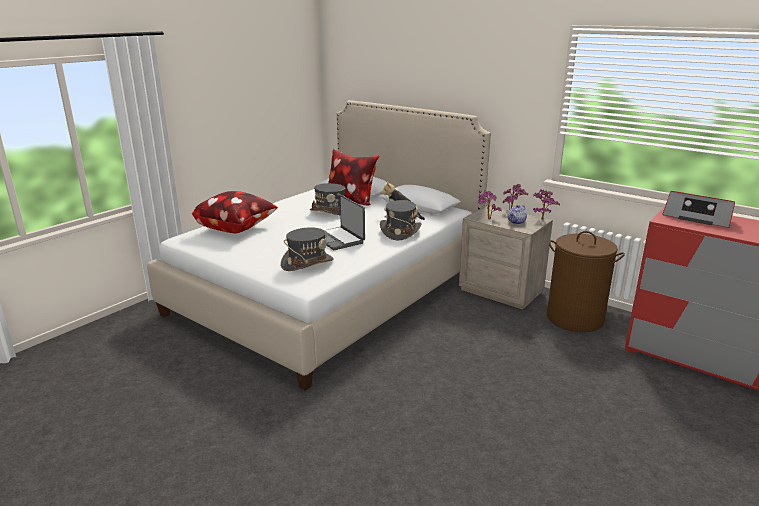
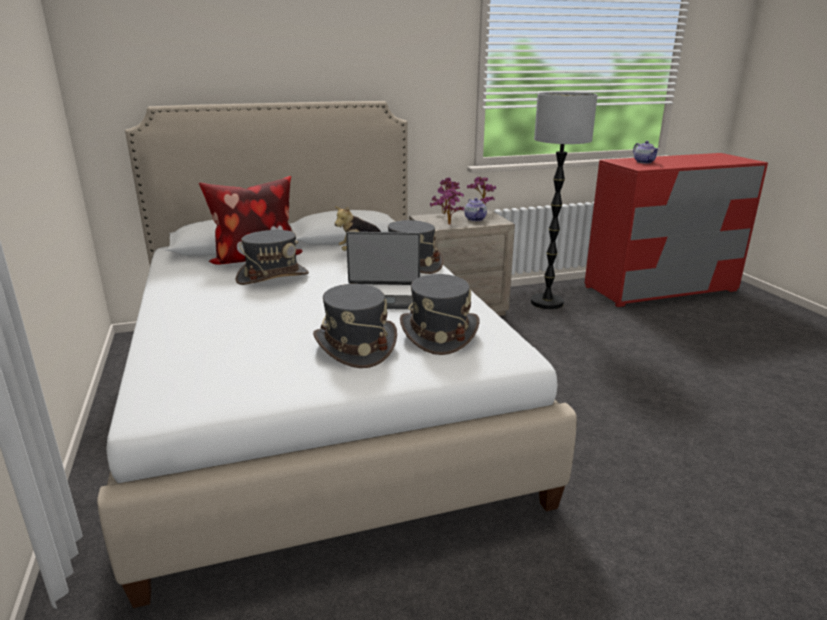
camera: 55 degrees left, 0 degrees up
pillow [192,191,278,233] -> none
brown laundry basket [547,231,625,332] -> floor lamp [531,92,597,309]
radio [662,191,735,228] -> teapot [633,141,659,164]
none -> grey hat [313,284,397,368]

